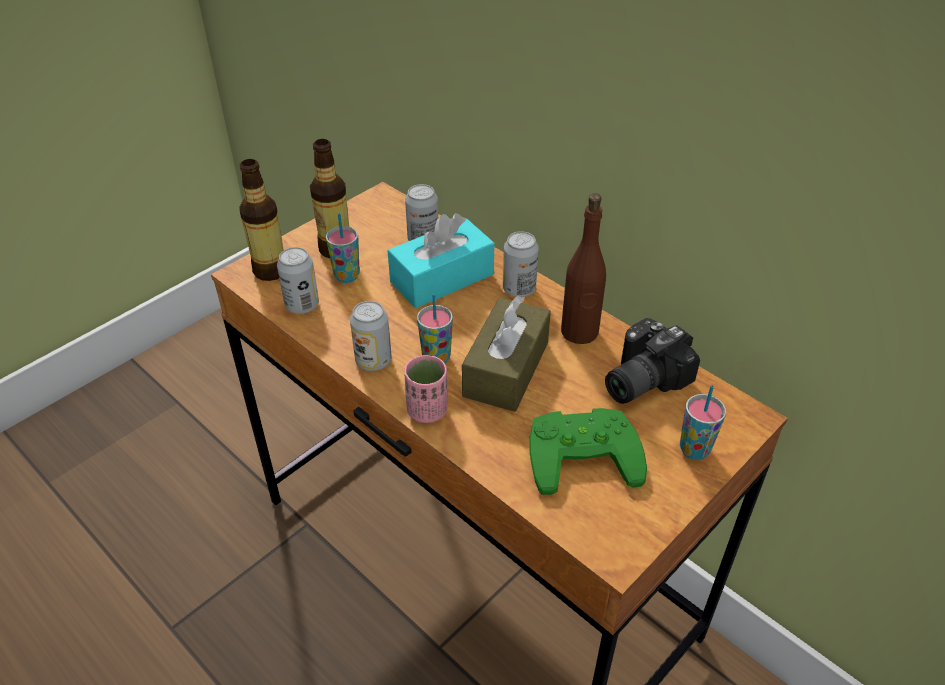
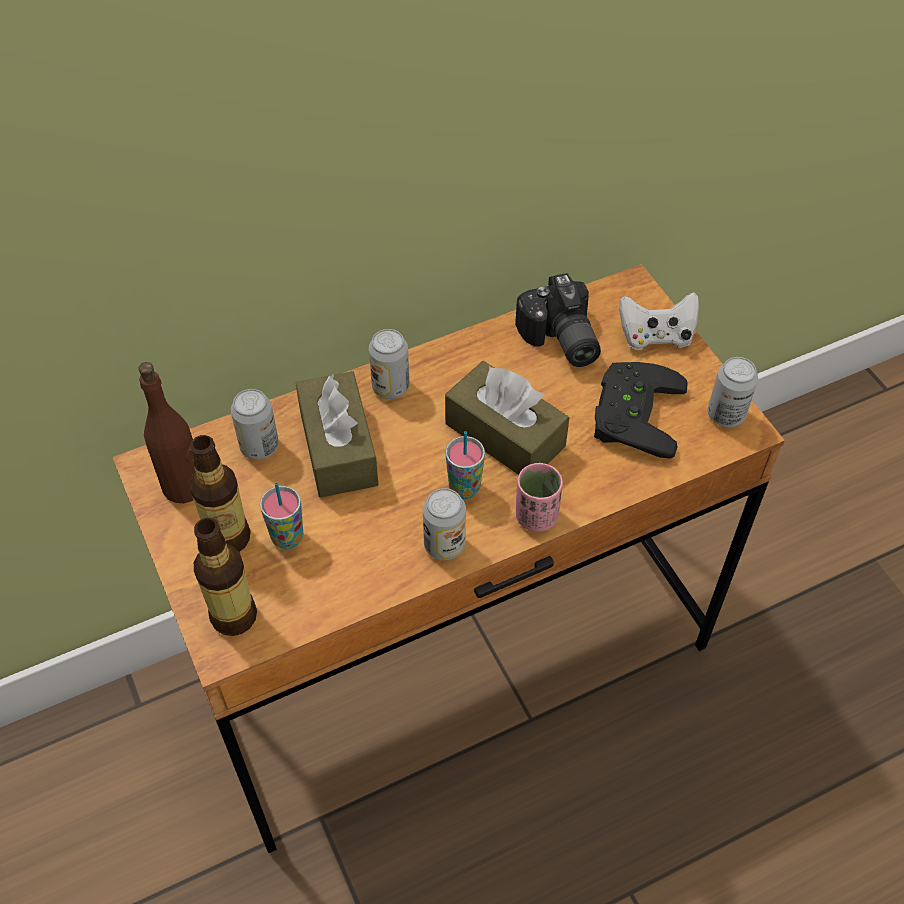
camera: 70 degrees left, 10 degrees up
can [277,247,319,314] -> can moved to [708,357,758,427]
turquoise tissue box [388,213,494,308] -> brown tissue box [295,371,379,498]
green game controller [529,408,647,495] -> black game controller [594,362,688,459]
brown bottle [561,193,606,344] -> brown bottle moved to [138,362,195,503]
cup [680,385,726,460] -> white game controller [619,292,699,350]

